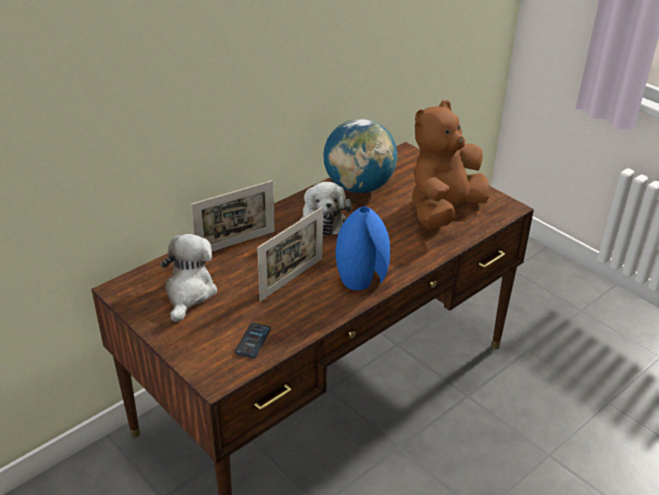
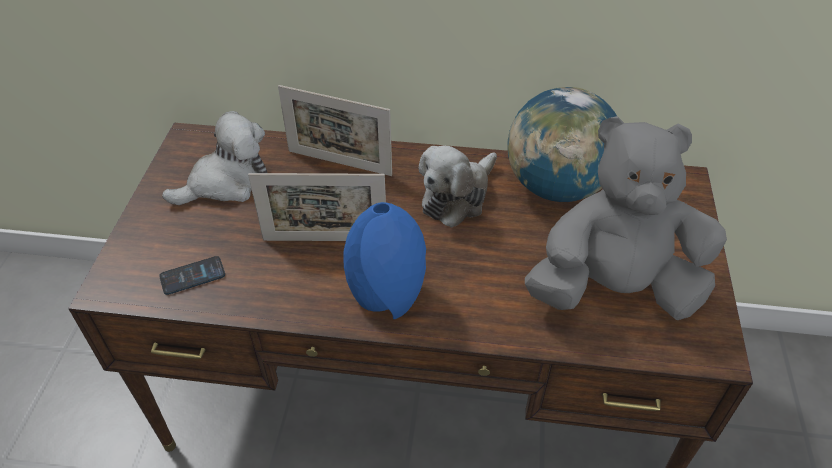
camera: 50 degrees right, 10 degrees up
brown plush toy [412,100,490,229] -> grey plush toy [525,116,727,320]

